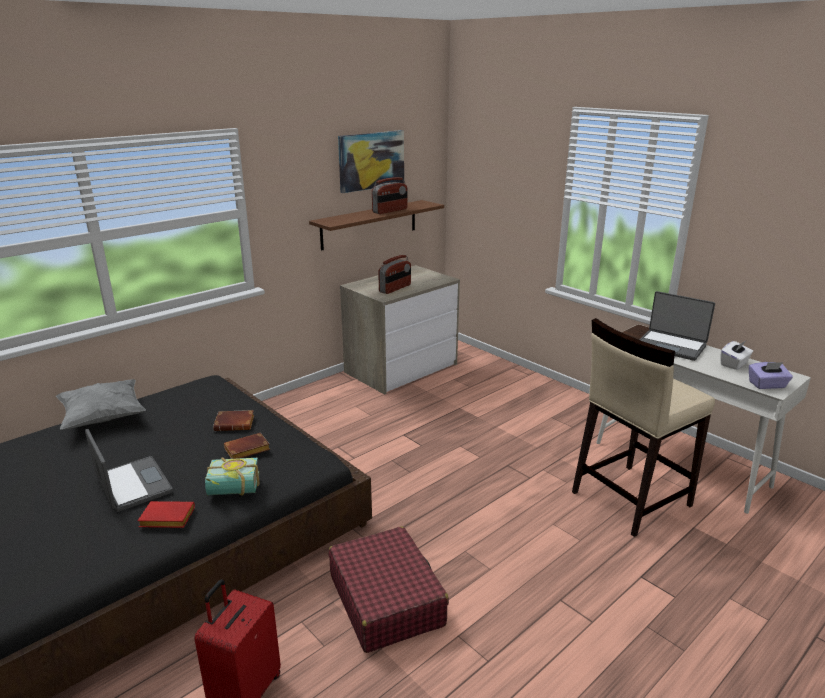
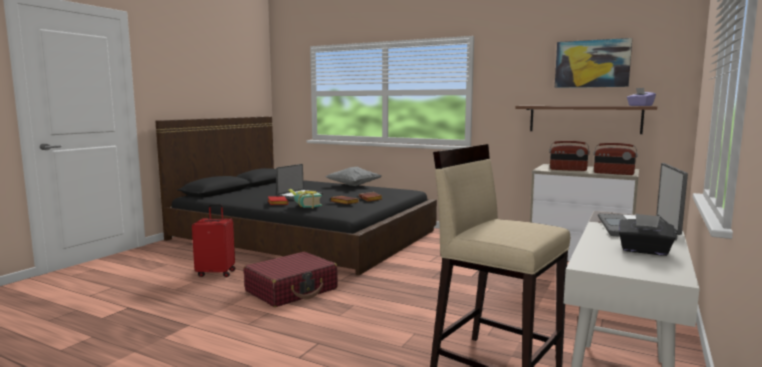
camera: 70 degrees right, 15 degrees down
radio [372,177,407,214] -> radio moved to [593,143,638,175]
white tissue box [720,341,753,370] -> black tissue box [619,214,675,256]
purple tissue box [749,362,793,389] -> purple tissue box moved to [627,88,656,106]

